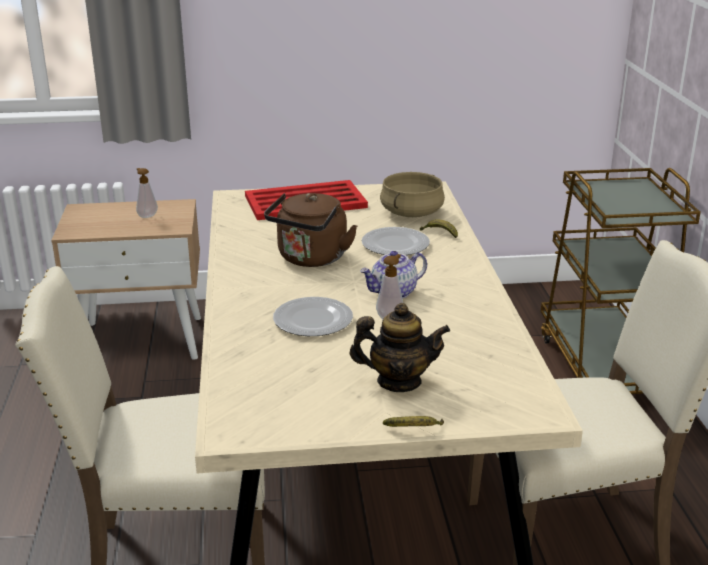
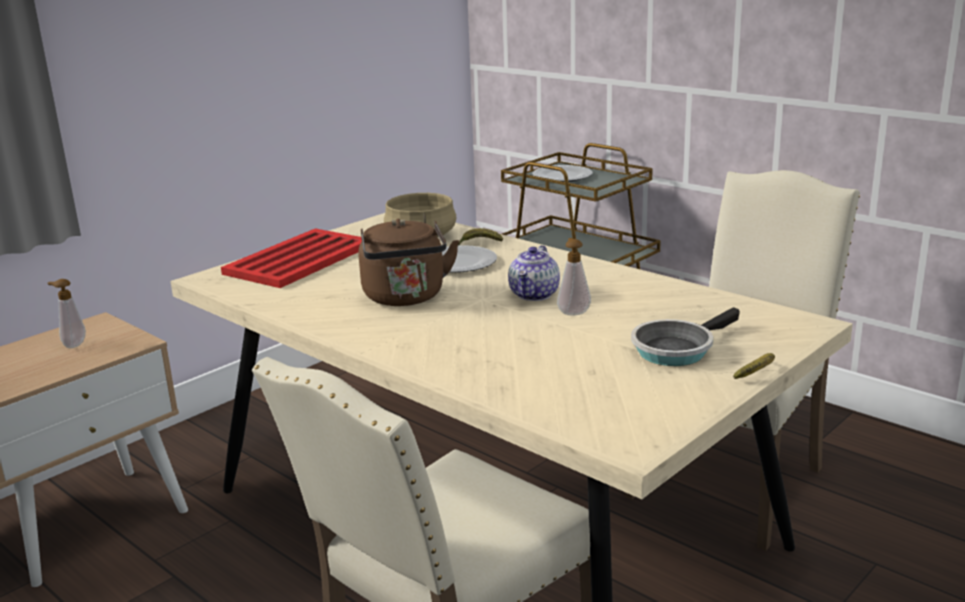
camera: 40 degrees left, 5 degrees down
plate [273,297,353,336] -> plate moved to [532,165,593,182]
teapot [350,303,450,392] -> frying pan [631,307,740,366]

